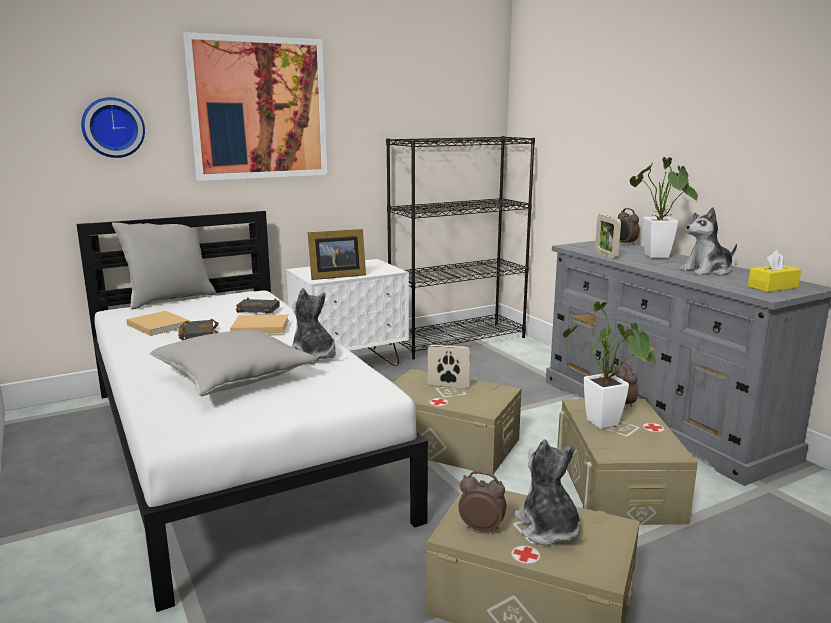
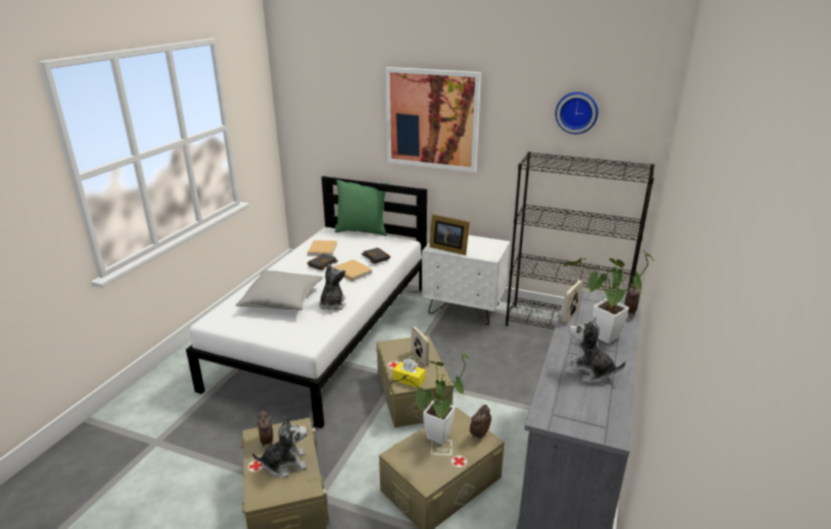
camera: 50 degrees right, 10 degrees up
wall clock [81,97,145,158] -> wall clock moved to [555,92,598,134]
grey pillow [112,215,216,310] -> green pillow [335,180,389,236]
plush toy [514,439,580,545] -> plush toy turned 45 degrees clockwise [252,416,308,477]
yellow tissue box [748,250,801,292] -> yellow tissue box moved to [393,359,425,388]

